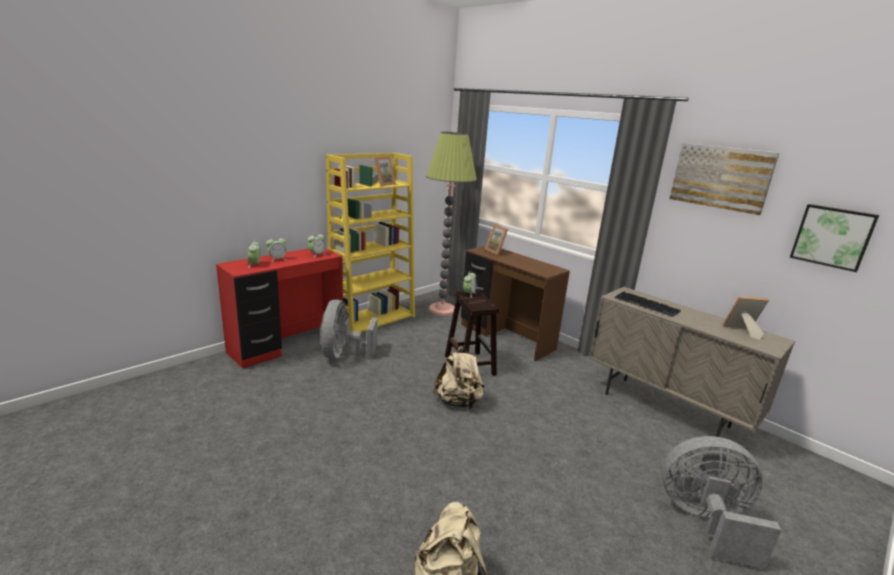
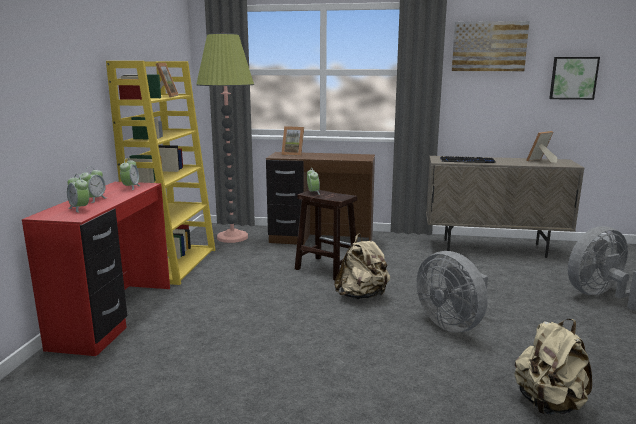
camera: 35 degrees left, 5 degrees down
grey fan [321,300,378,359] -> grey fan moved to [417,251,488,332]

